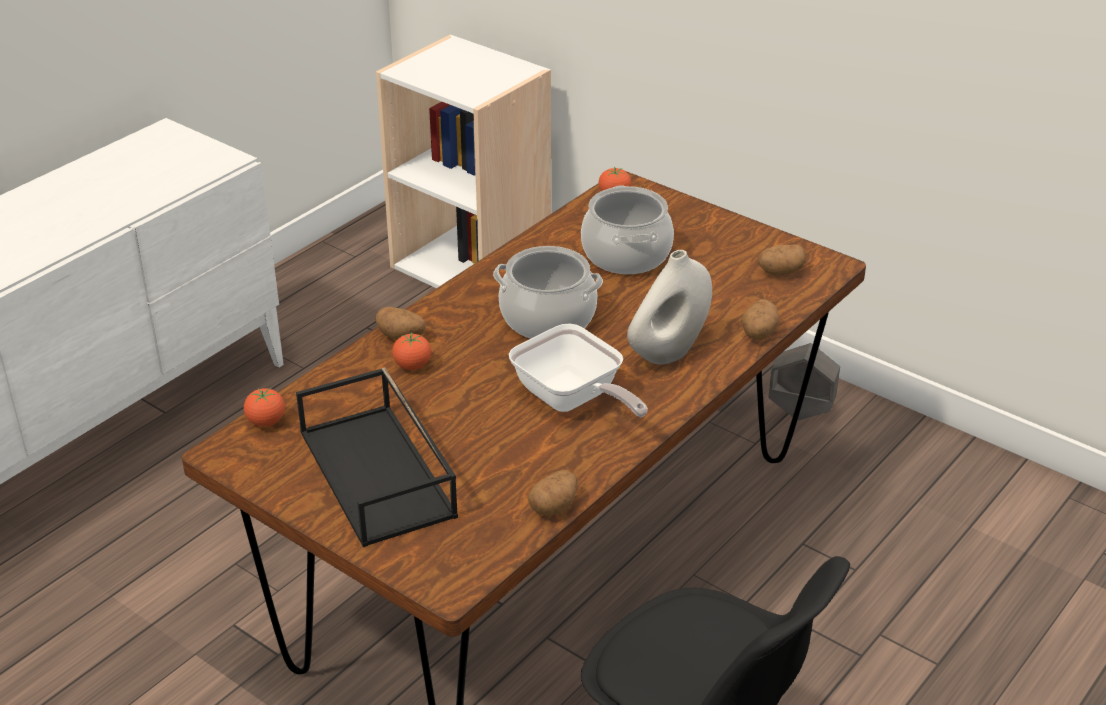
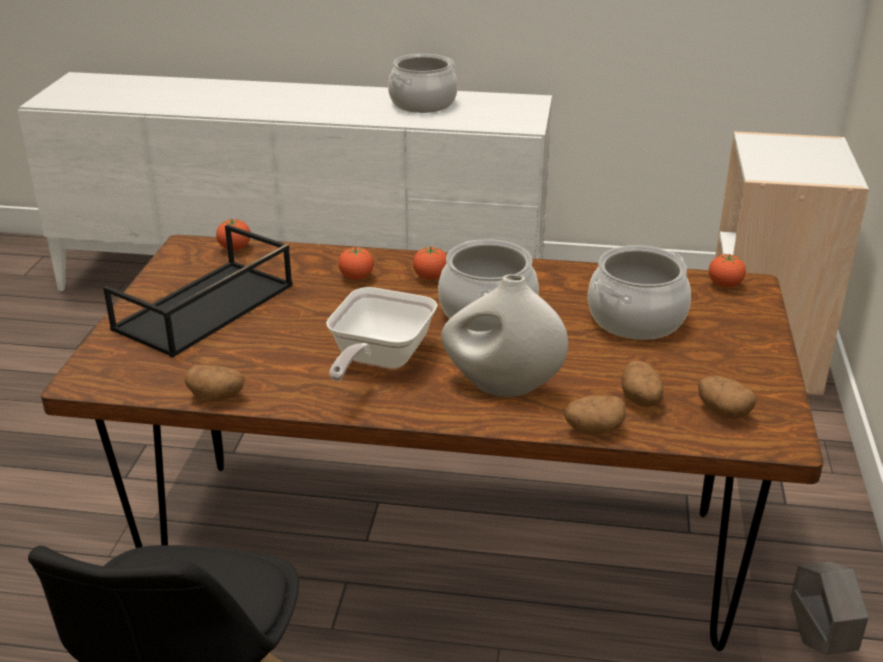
camera: 60 degrees right, 5 degrees down
potato [375,307,426,340] -> potato moved to [622,360,663,407]
none -> cooking pot [388,54,458,113]
none -> tomato [413,247,446,280]

